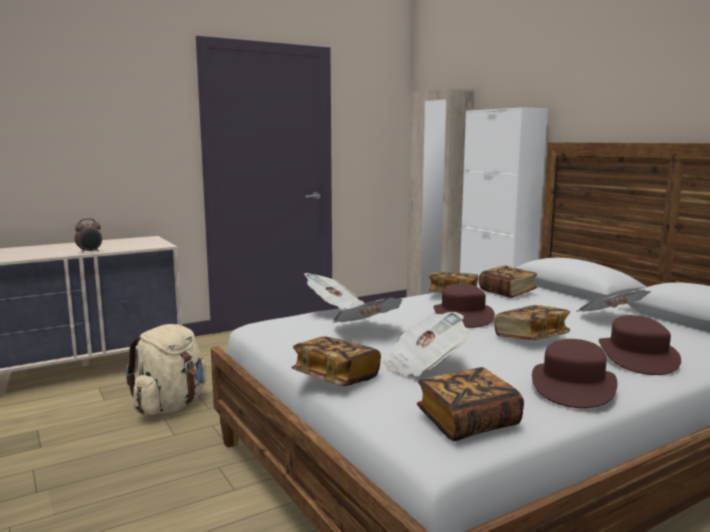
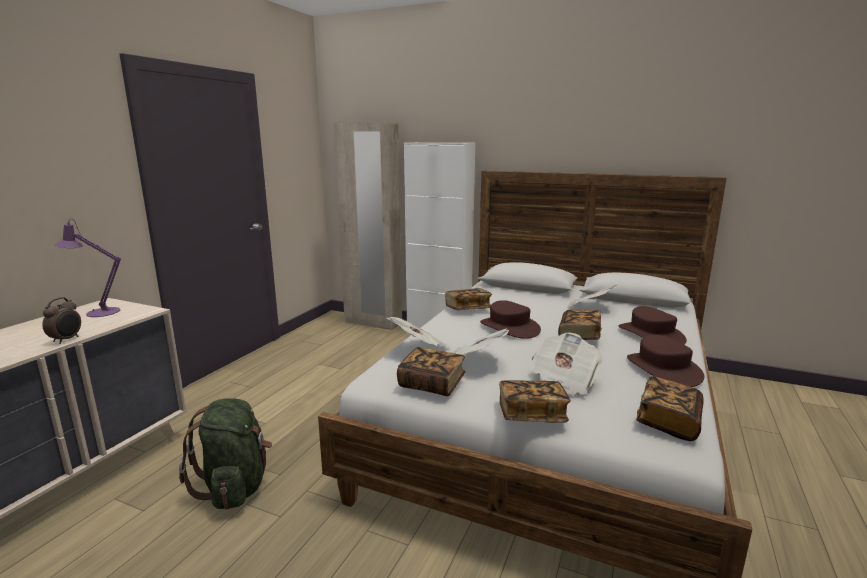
camera: 35 degrees left, 5 degrees up
beige backpack [126,324,207,415] -> green backpack [179,398,272,509]
book [479,266,538,298] -> book moved to [397,347,466,396]
none -> purple table lamp [55,219,121,317]

